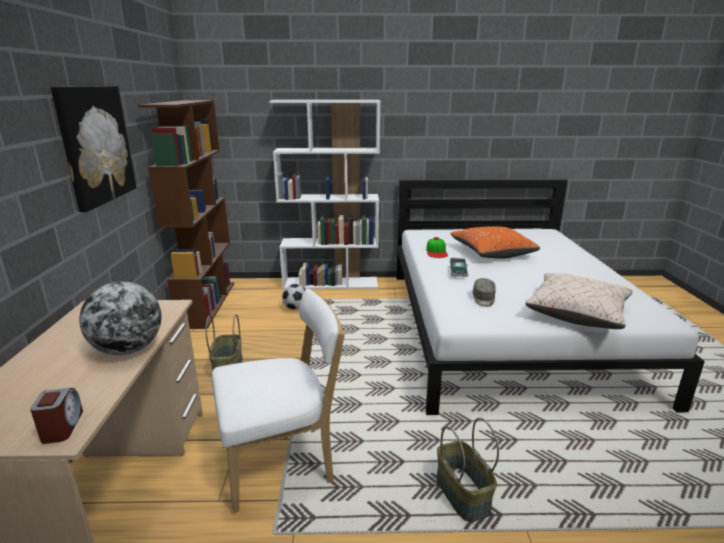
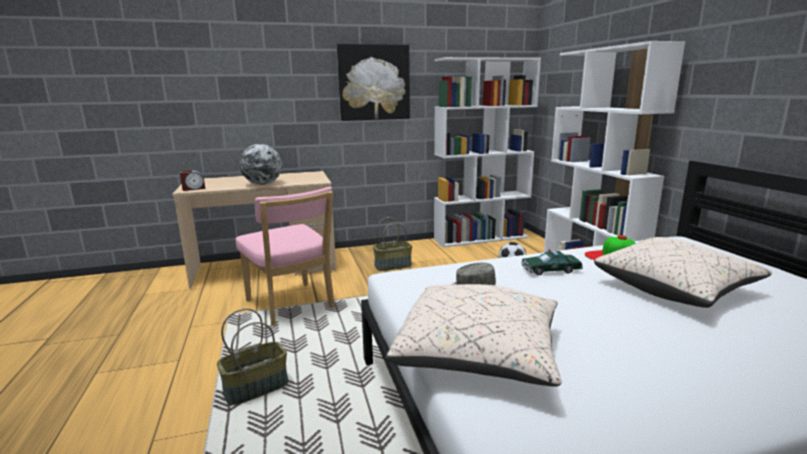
camera: 75 degrees right, 5 degrees down
brown bookcase [138,100,234,329] -> white bookcase [434,57,541,247]
white chair [212,288,345,513] -> pink chair [236,187,335,326]
orange pillow [450,226,540,259] -> beige pillow [594,237,772,308]

